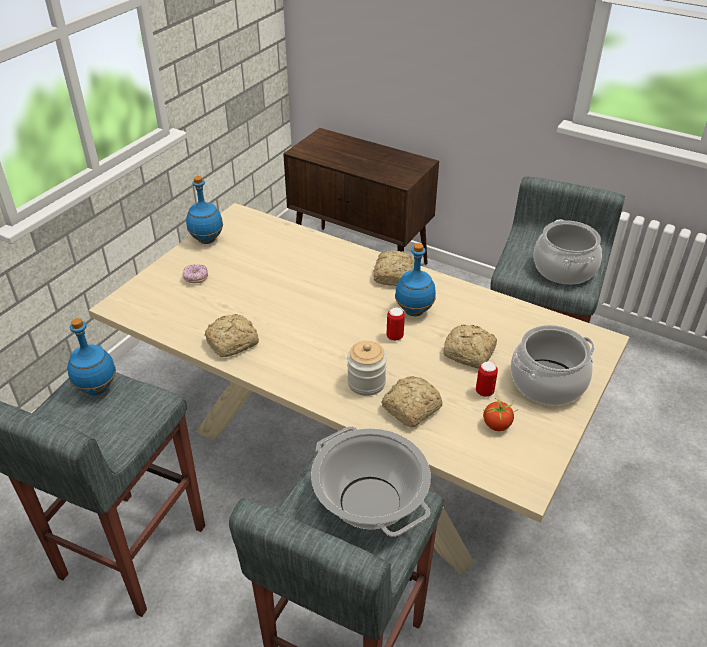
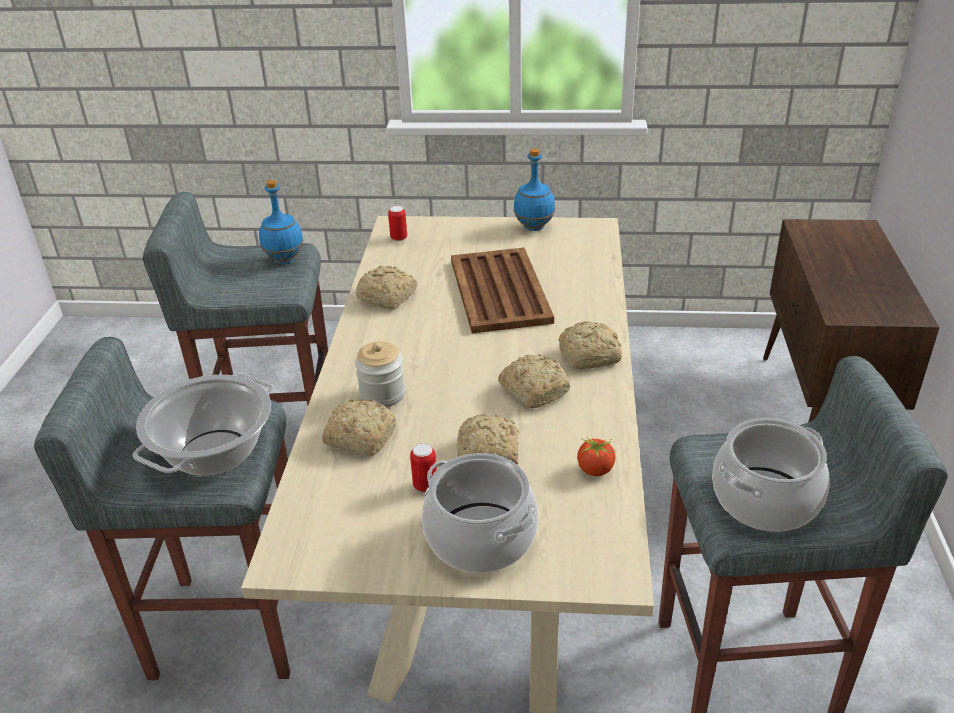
camera: 65 degrees right, 5 degrees down
donut [183,264,208,283] -> none
can [387,307,405,341] -> can moved to [388,206,407,241]
blue bottle [395,243,436,316] -> bread [498,354,570,408]
tomato [483,399,517,431] -> tomato moved to [577,437,616,476]
none -> brown tray [451,248,554,333]

